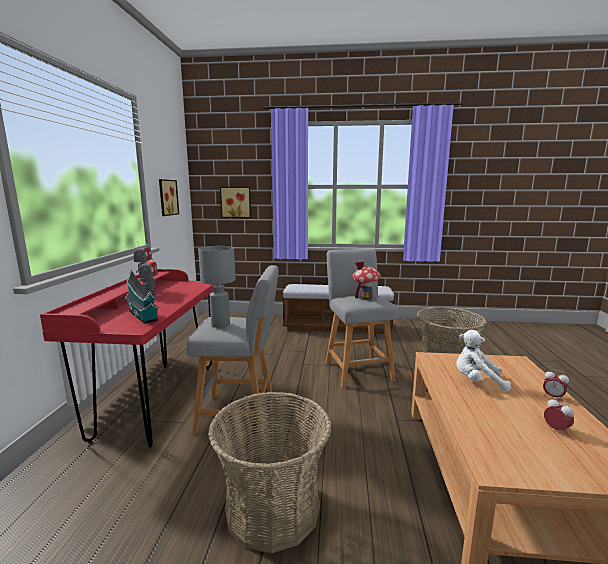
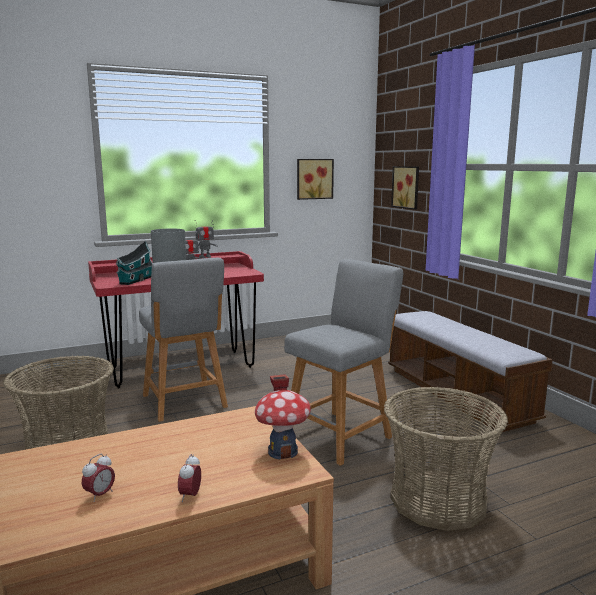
camera: 60 degrees right, 0 degrees up
toy house [352,260,381,300] -> toy house moved to [255,374,311,460]
white plush toy [456,330,511,391] -> none

